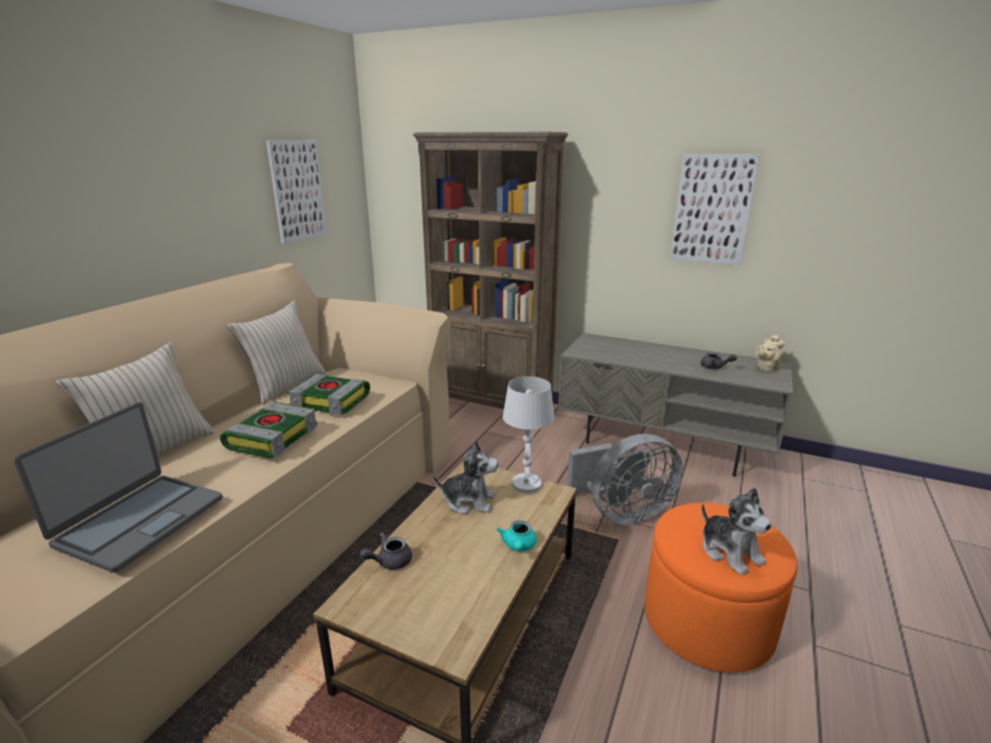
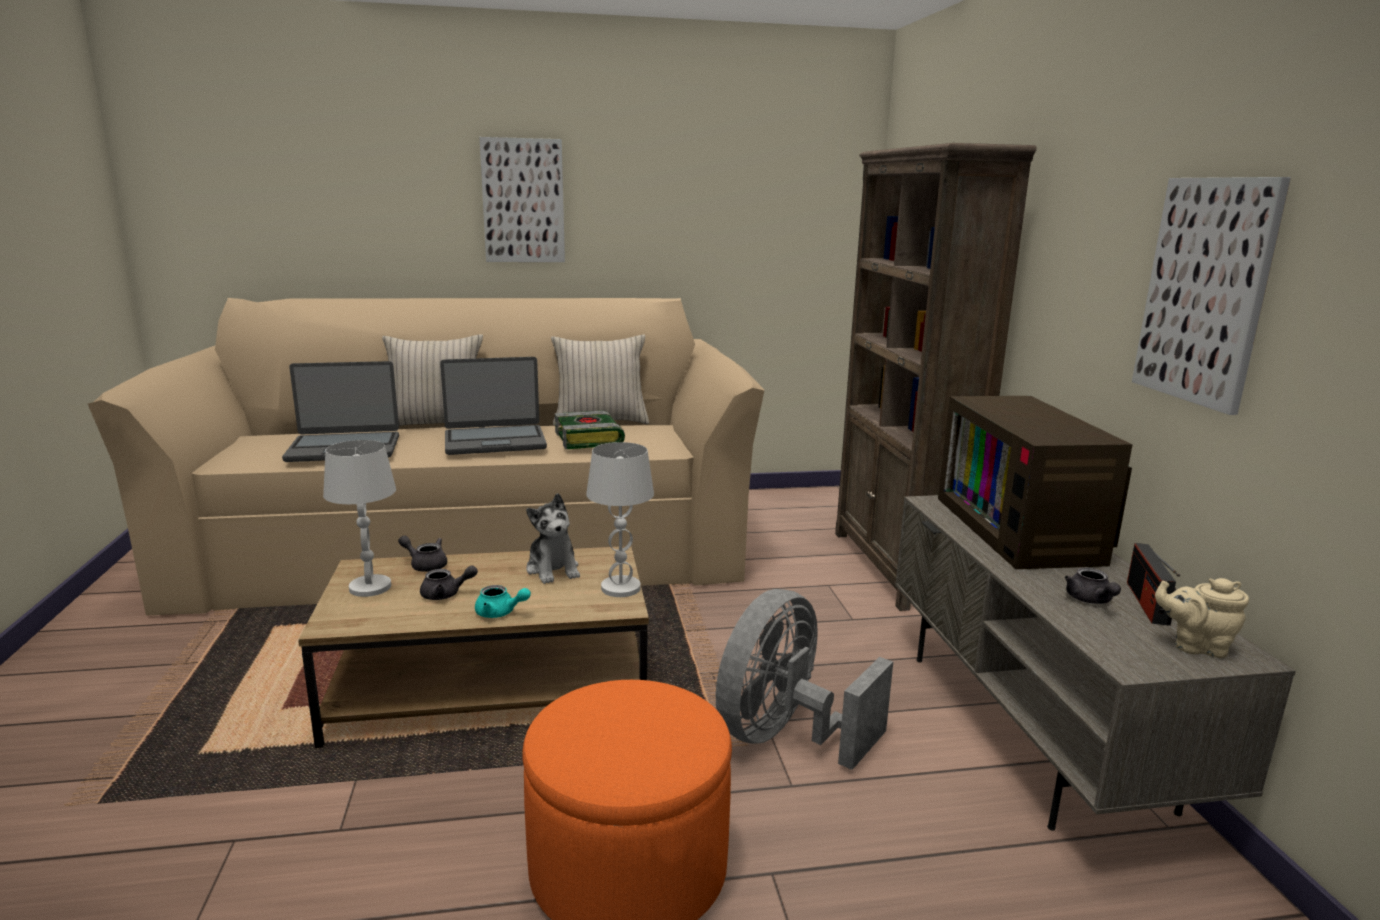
camera: 55 degrees right, 5 degrees down
book [220,402,317,459] -> laptop [440,357,547,455]
picture [266,140,327,243] -> picture moved to [479,137,565,262]
turquoise teapot [497,520,536,551] -> turquoise teapot turned 135 degrees counterclockwise [475,585,531,618]
grey fan [567,434,683,525] -> grey fan turned 90 degrees clockwise [716,589,893,770]
plush toy [702,487,772,575] -> none
none -> white table lamp [323,440,396,597]
none -> grey teapot [420,566,478,600]
none -> television [938,396,1133,569]
none -> radio [1127,543,1180,626]

